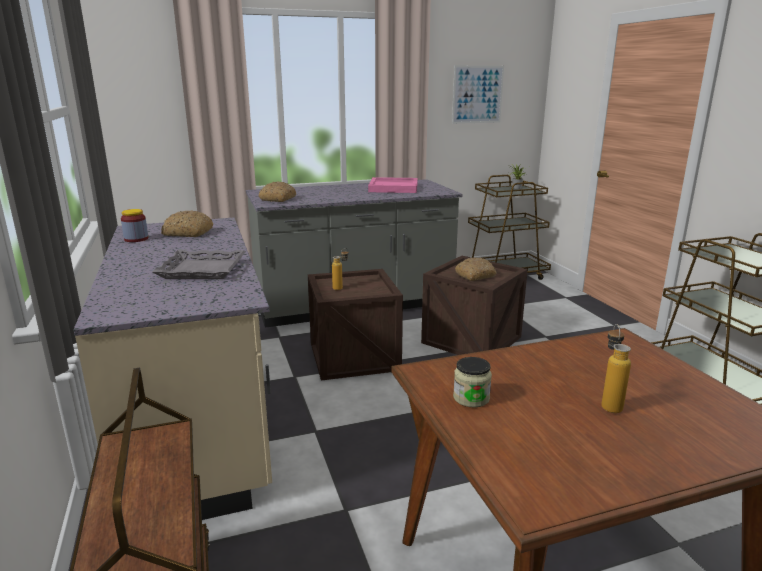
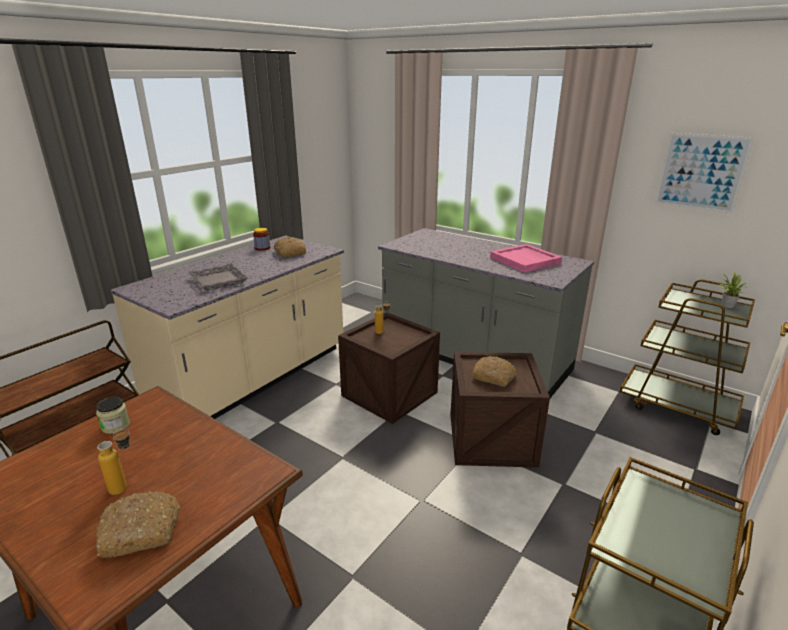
camera: 55 degrees right, 5 degrees up
bread [258,181,296,202] -> bread moved to [96,491,180,558]

